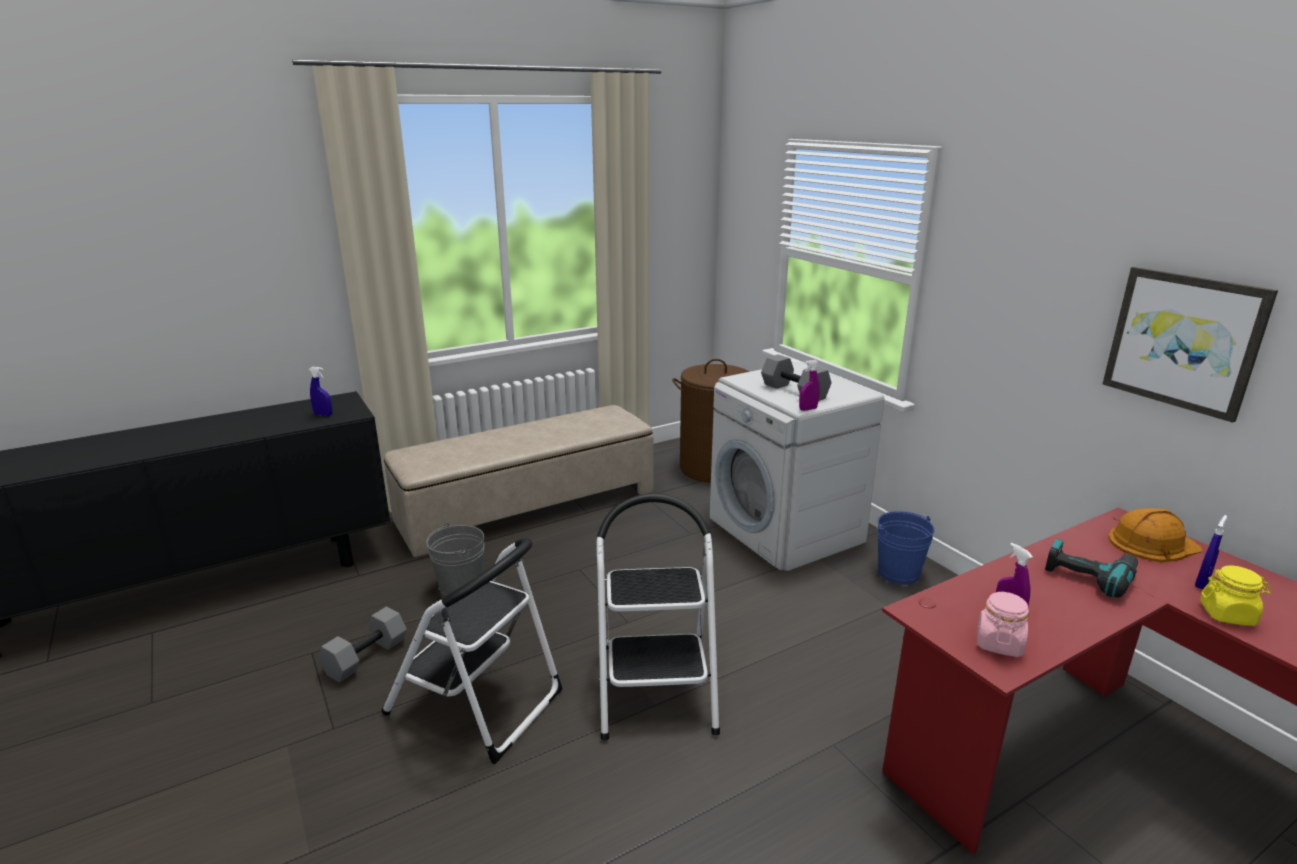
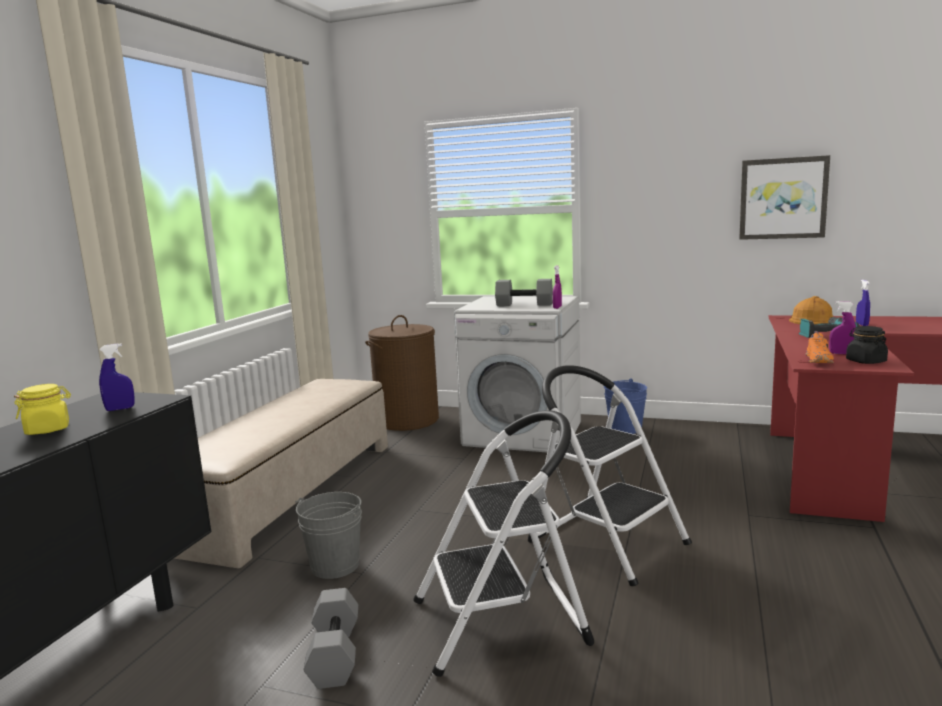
camera: 40 degrees left, 10 degrees down
pink jar [977,591,1029,657] -> black jar [846,326,888,364]
yellow jar [1200,565,1271,626] -> yellow jar moved to [14,384,71,435]
none -> orange shoe [806,331,834,363]

